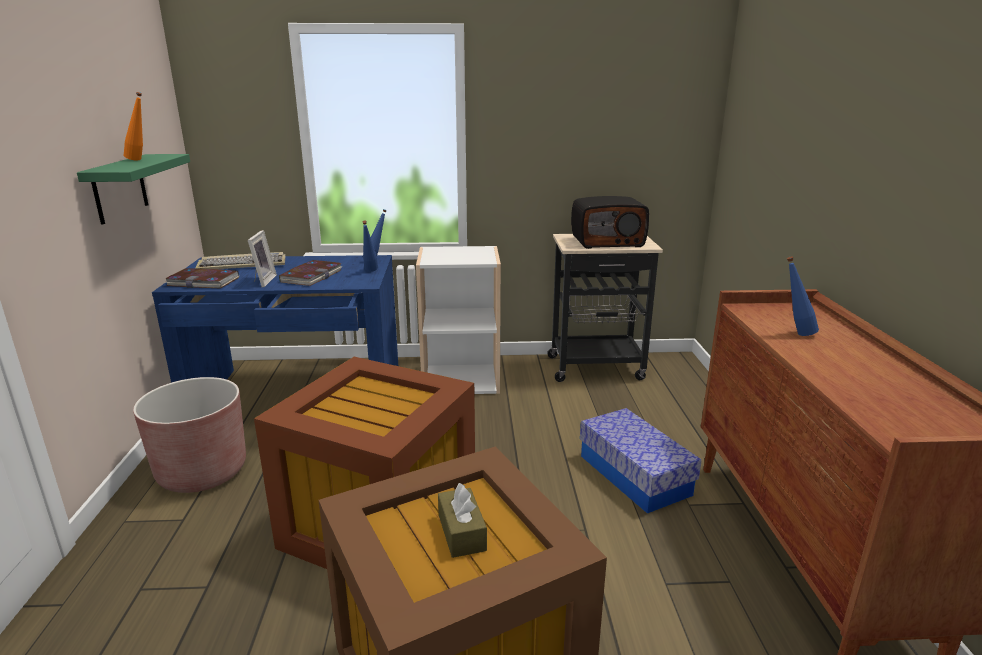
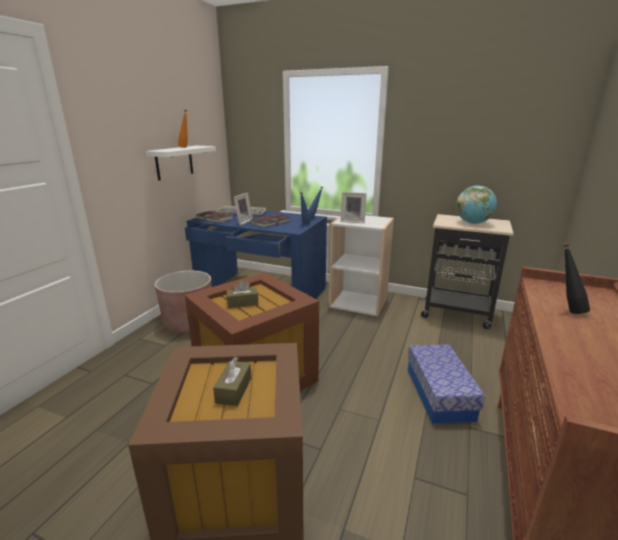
camera: 25 degrees right, 0 degrees up
green shelf [77,154,190,225] -> white shelf [146,146,216,180]
radio [571,196,649,249] -> globe [456,185,497,224]
blue bottle [787,257,819,336] -> black bottle [563,243,590,314]
none -> brown tissue box [226,280,258,308]
none -> picture frame [341,192,367,223]

